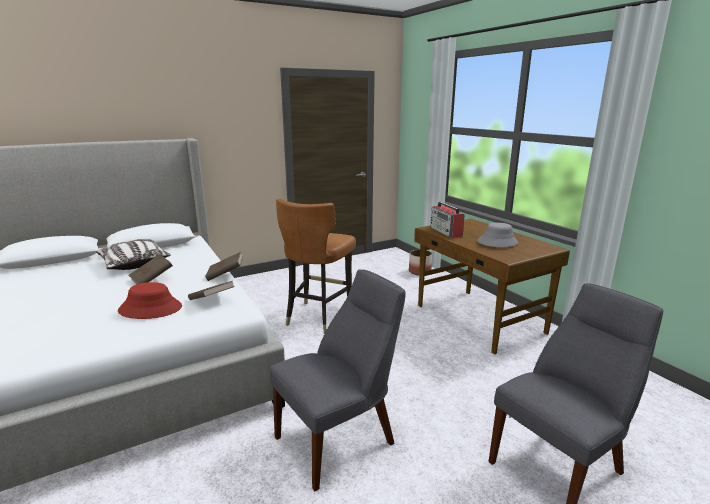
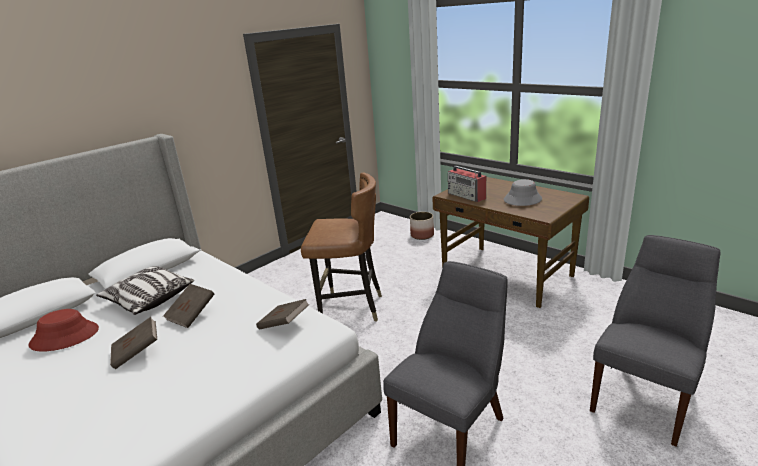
camera: 15 degrees left, 5 degrees up
red hat [118,282,182,319] -> red hat moved to [28,309,99,352]
brown book [205,252,243,281] -> brown book moved to [110,317,157,369]
brown chair [276,198,356,334] -> brown chair turned 90 degrees counterclockwise [301,172,382,322]

